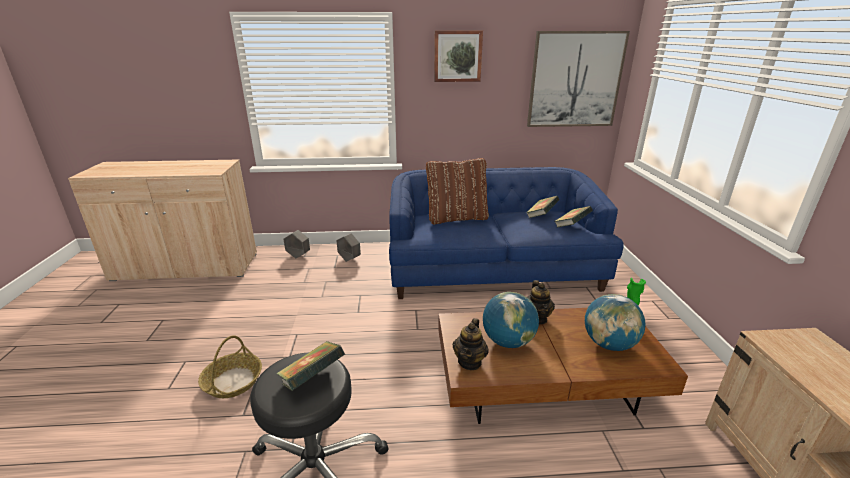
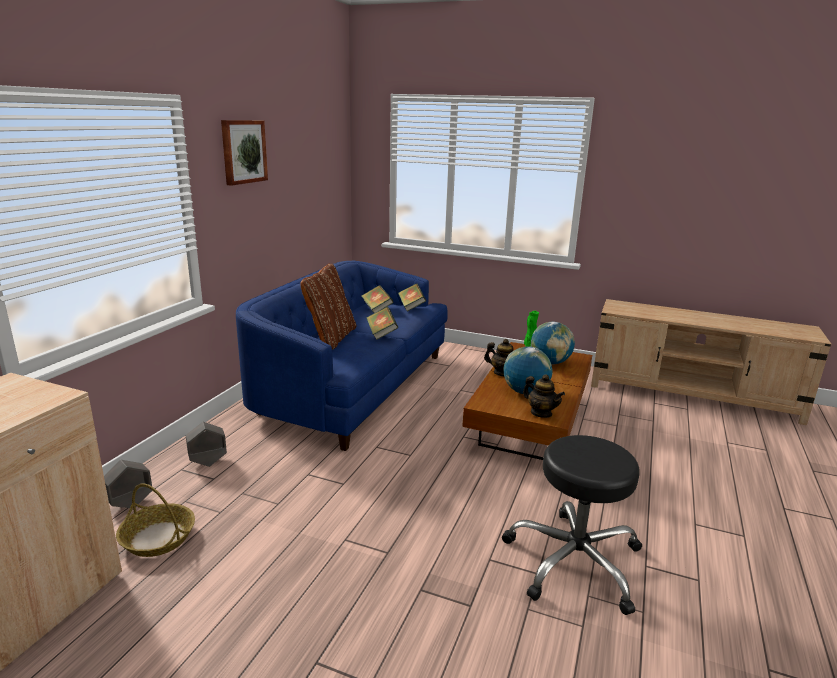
camera: 65 degrees left, 5 degrees down
basket [198,335,262,398] -> basket moved to [116,483,195,557]
book [276,341,345,391] -> book moved to [366,307,398,340]
picture [527,31,630,127] -> none

